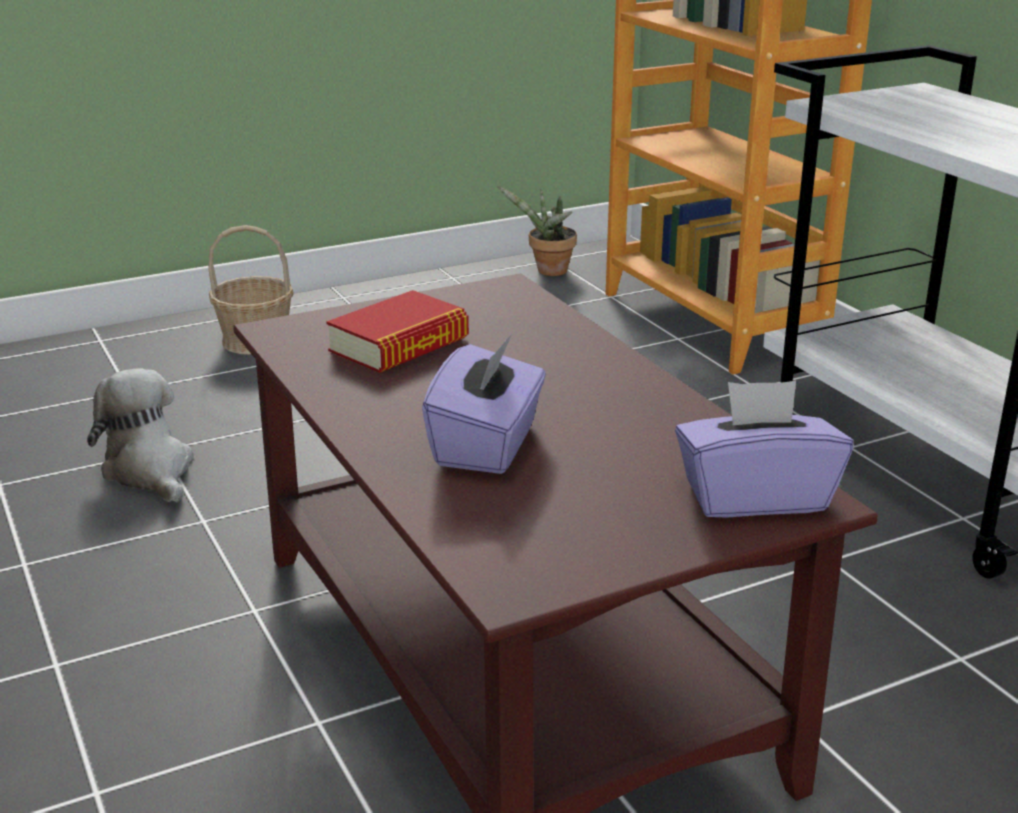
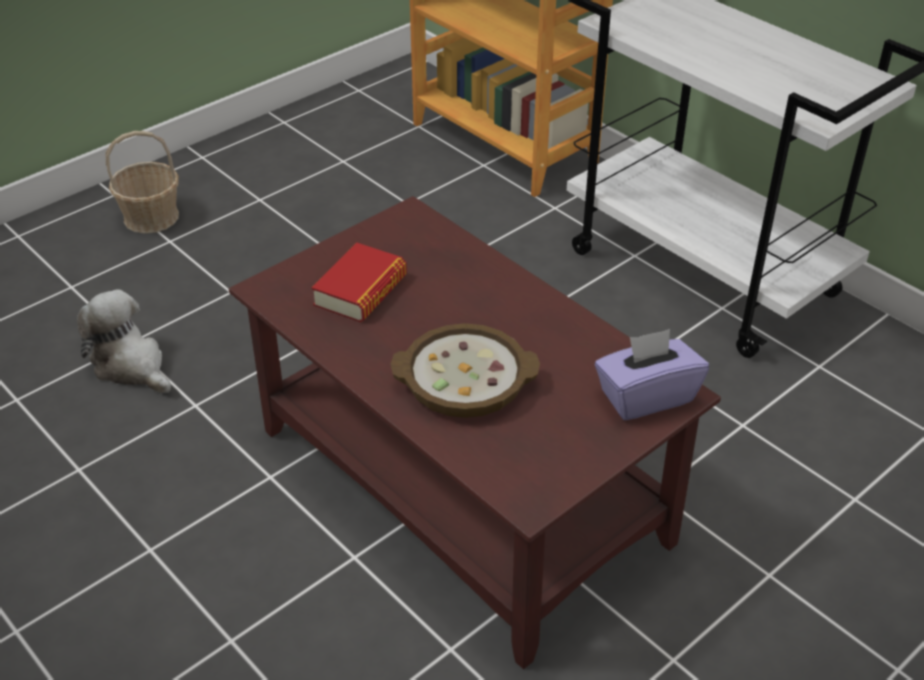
camera: 15 degrees left, 15 degrees up
purple tissue box [422,334,546,474] -> bowl [391,323,540,418]
potted plant [497,186,577,276] -> none

